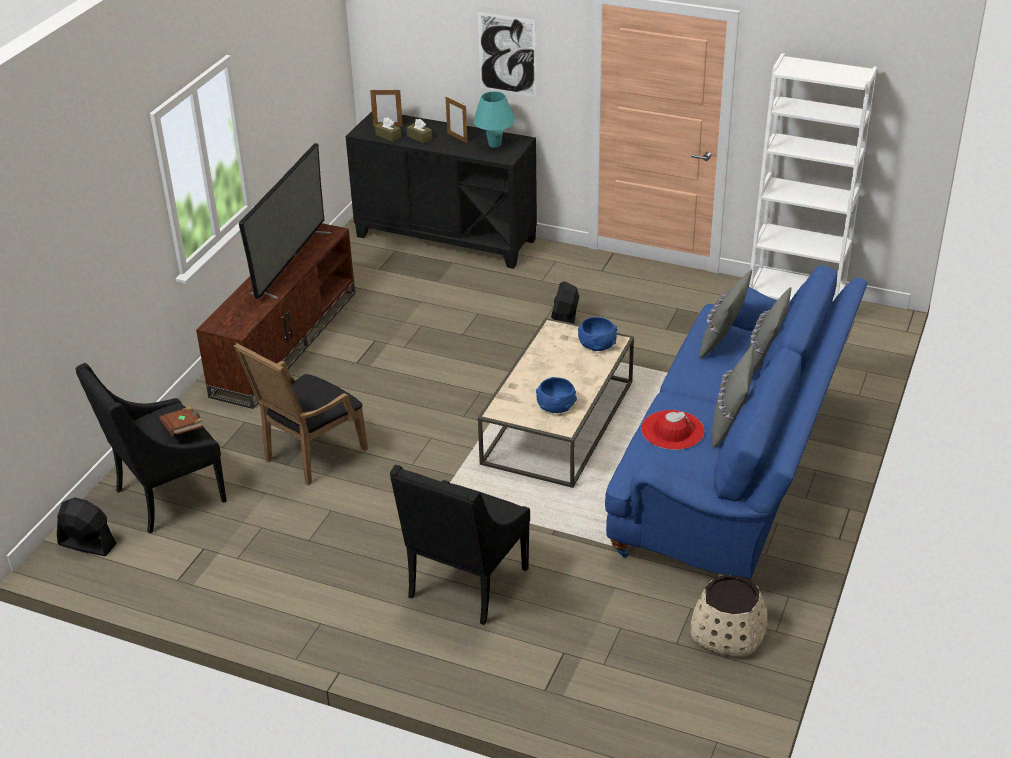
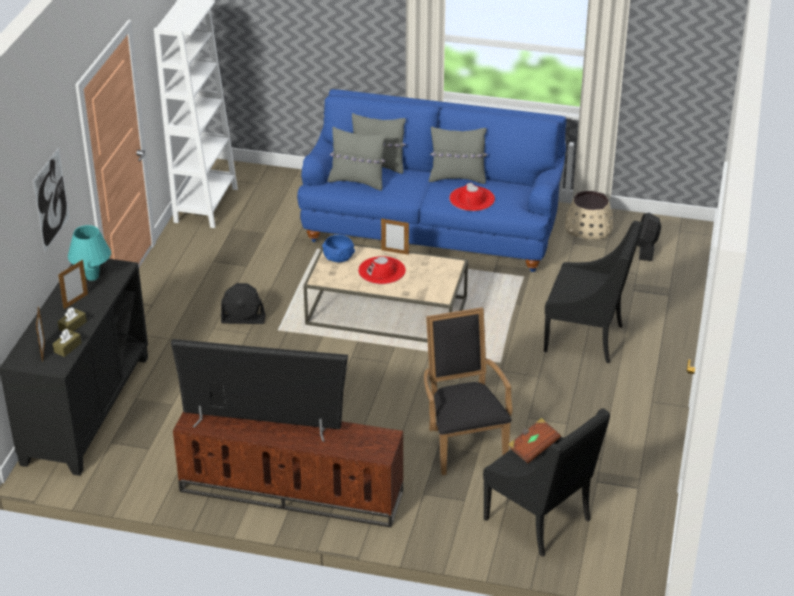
camera: 100 degrees left, 0 degrees up
black fan [57,497,117,556] -> black fan moved to [637,213,661,261]
black armchair [234,343,368,485] -> black armchair turned 135 degrees counterclockwise [424,307,513,475]
blue bowl [536,377,577,413] -> none
none -> red hat [358,256,406,284]
none -> picture frame [381,218,409,255]

